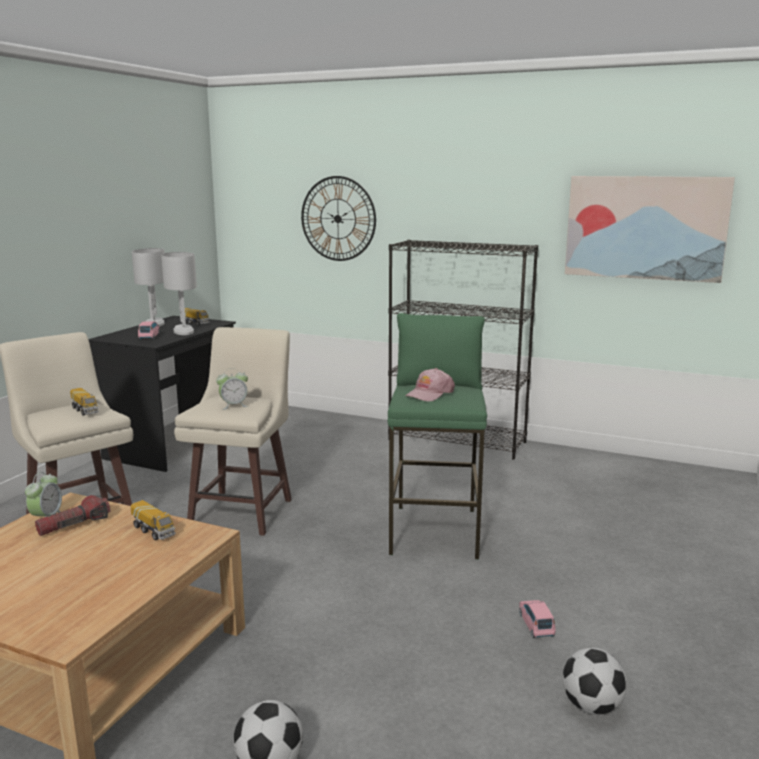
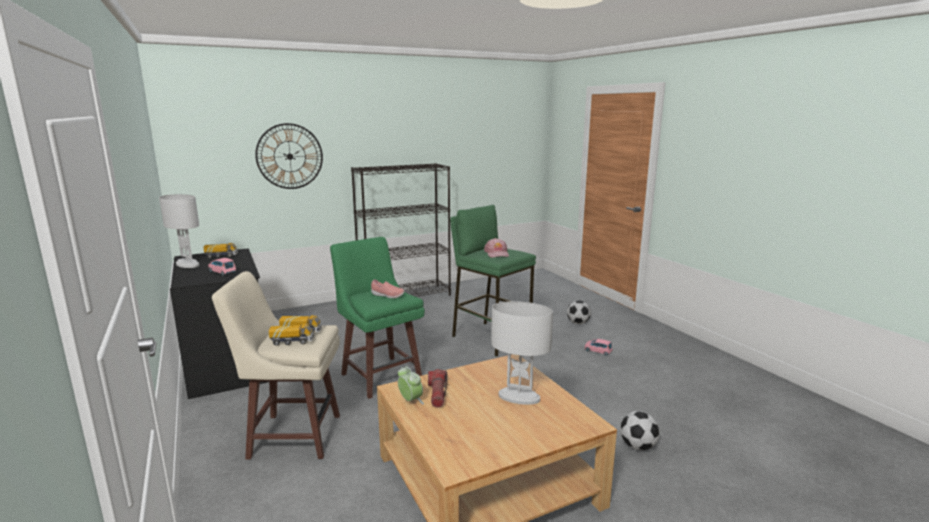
camera: 50 degrees left, 0 degrees up
toy truck [131,500,176,540] -> toy truck moved to [269,324,314,346]
white table lamp [161,252,197,335] -> white table lamp moved to [491,301,553,405]
beige stool [174,327,292,536] -> green stool [330,237,425,399]
alarm clock [216,368,248,410] -> pink shoe [371,279,405,298]
football [562,648,627,715] -> football moved to [567,300,591,324]
picture [565,176,735,283] -> none

